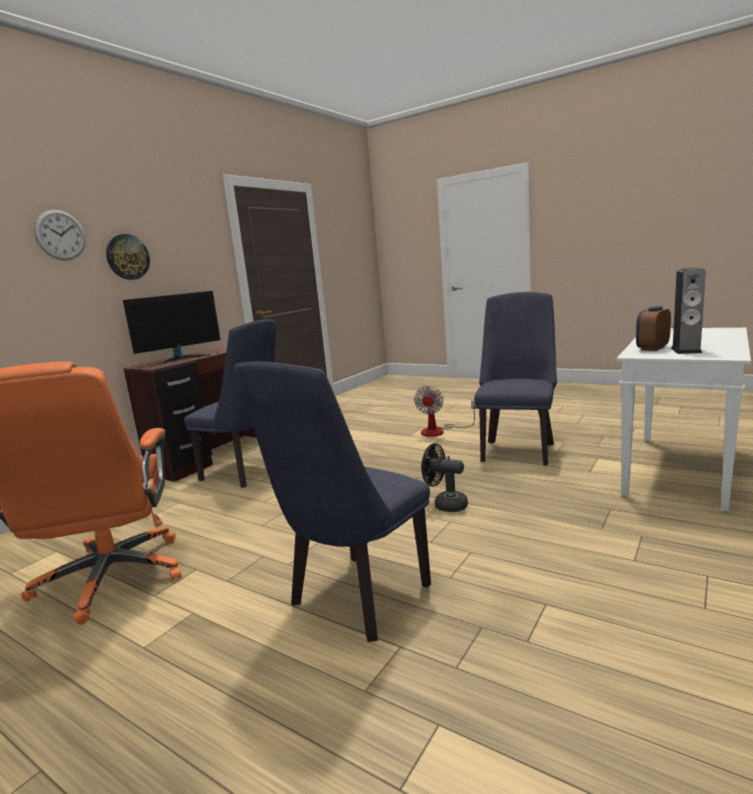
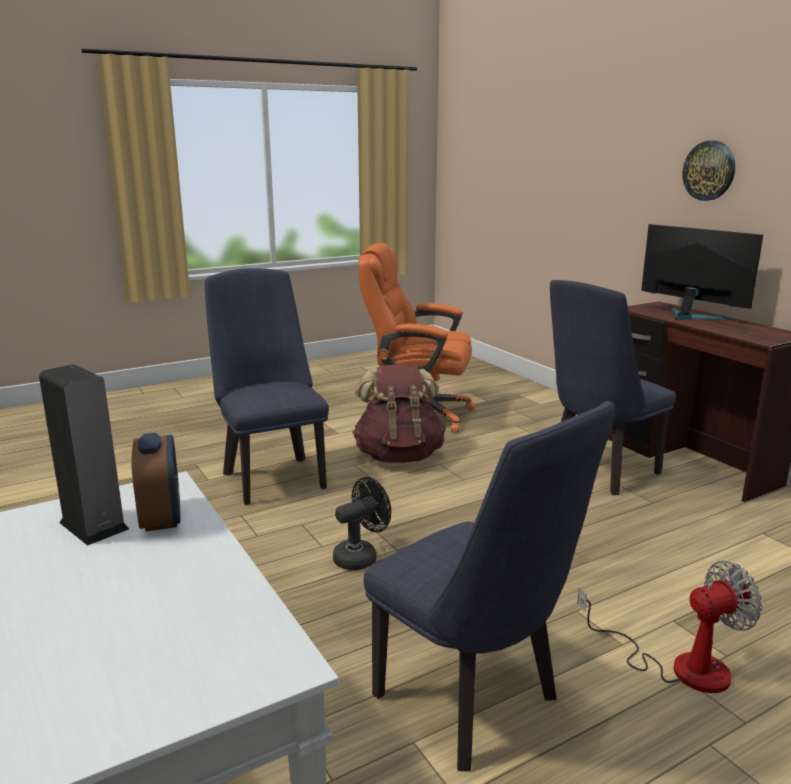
camera: 115 degrees right, 5 degrees up
wall clock [34,209,86,260] -> none
monitor [123,291,221,365] -> monitor turned 150 degrees clockwise [641,224,763,320]
fan [414,386,477,437] -> fan turned 120 degrees clockwise [577,561,762,693]
none -> brown backpack [353,364,446,463]

